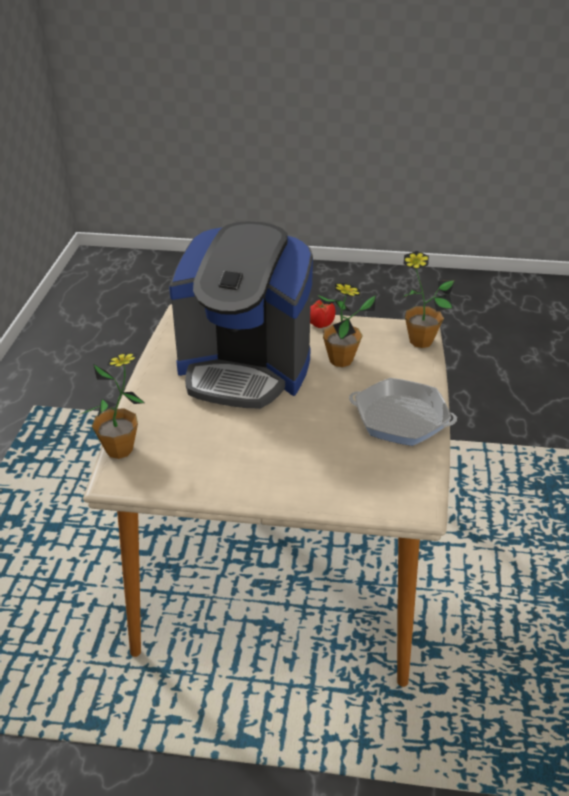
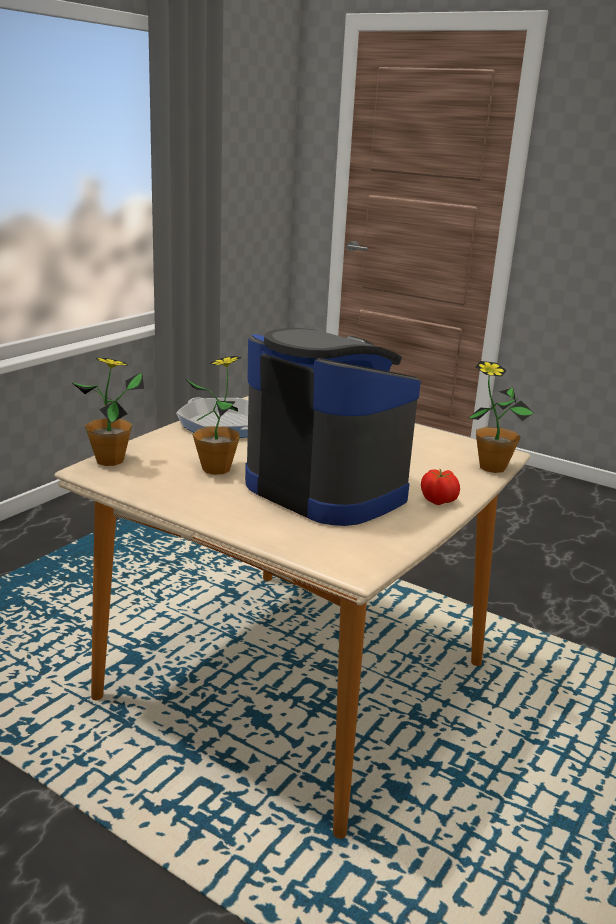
camera: 155 degrees left, 15 degrees down
tomato [310,300,335,328] -> tomato moved to [421,468,460,505]

